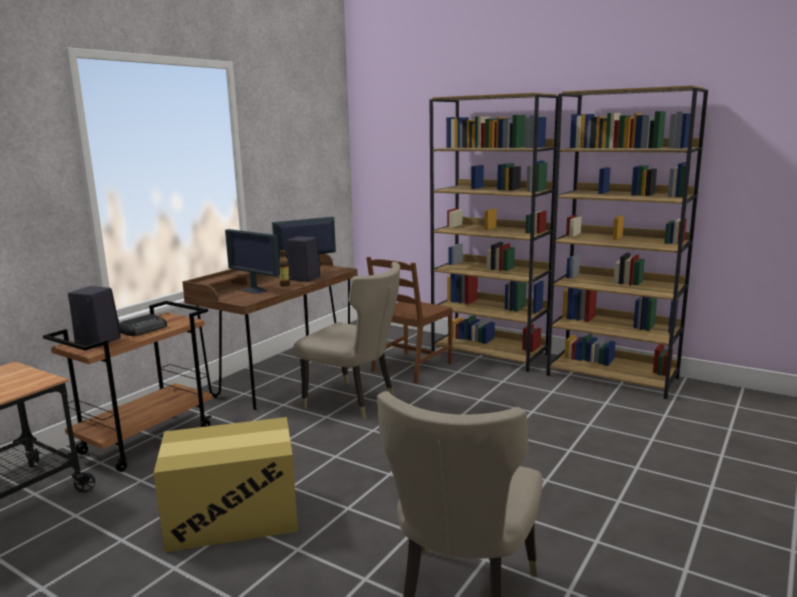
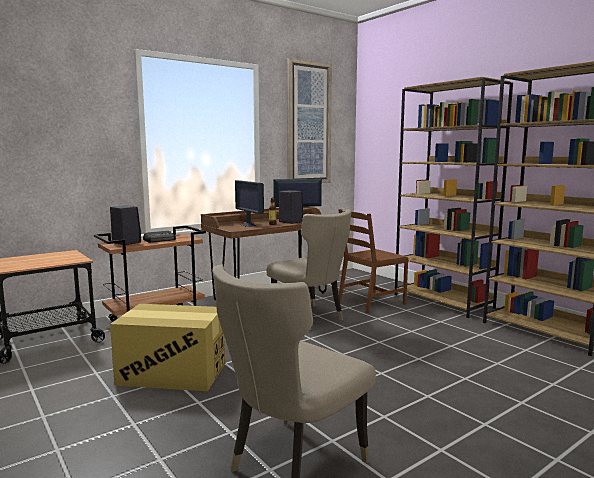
camera: 20 degrees right, 5 degrees down
none -> picture [287,58,332,183]

